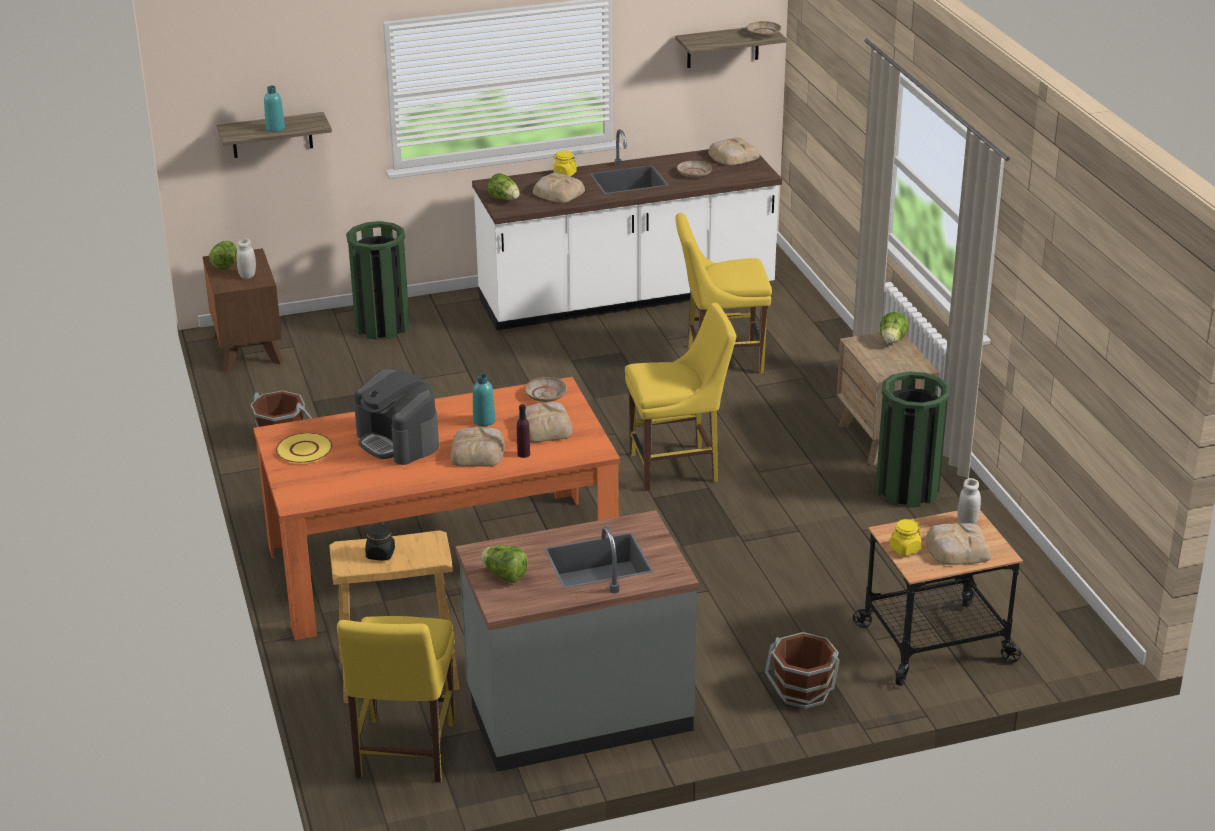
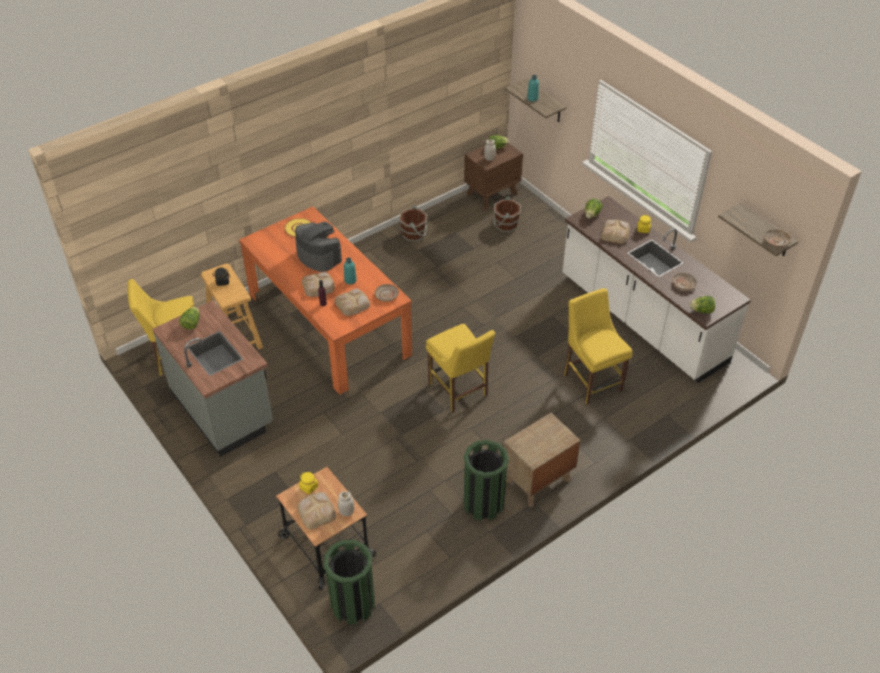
camera: 70 degrees right, 15 degrees up
green trash can [346,221,410,340] -> green trash can moved to [324,540,375,624]
coffee machine [354,369,439,465] -> coffee machine turned 105 degrees clockwise [295,222,342,272]
bread [708,138,760,166] -> none
brown bucket [765,632,840,709] -> brown bucket moved to [494,197,521,232]
lettuce [880,312,909,344] -> lettuce moved to [690,296,715,313]

